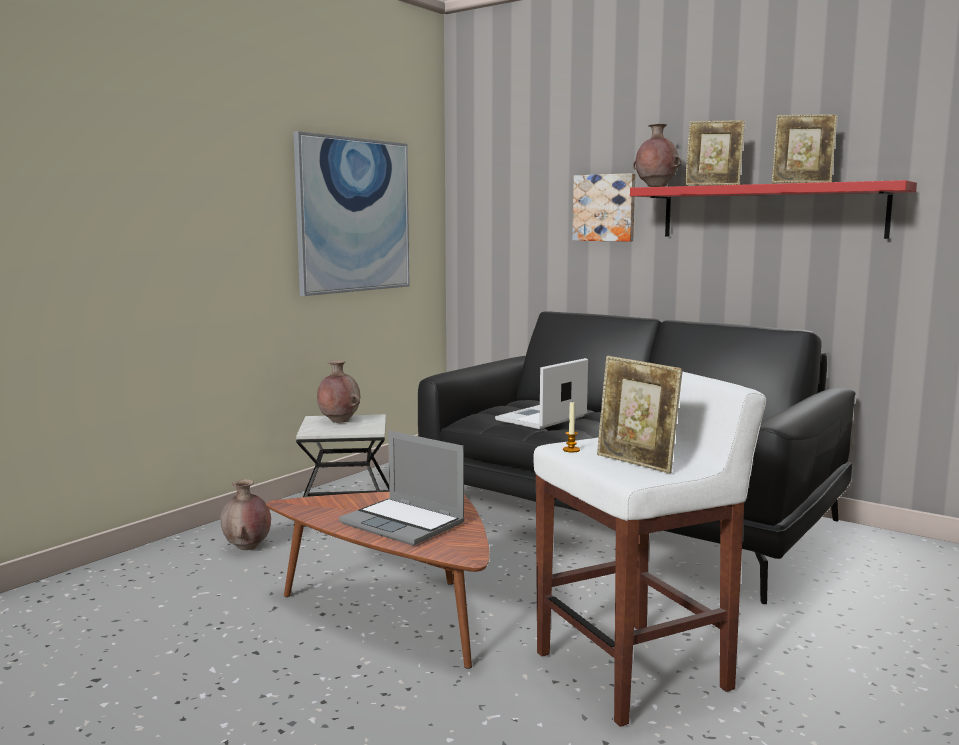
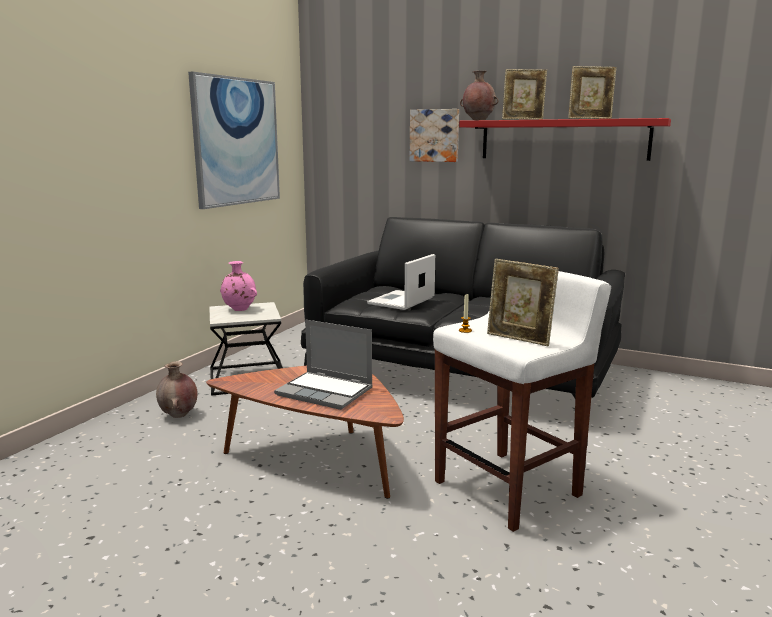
camera: 10 degrees left, 5 degrees up
brown vase [317,360,360,423] -> pink vase [220,261,257,311]

